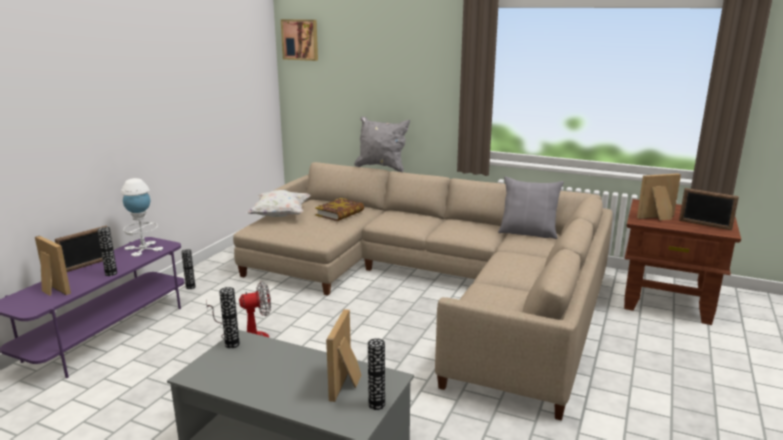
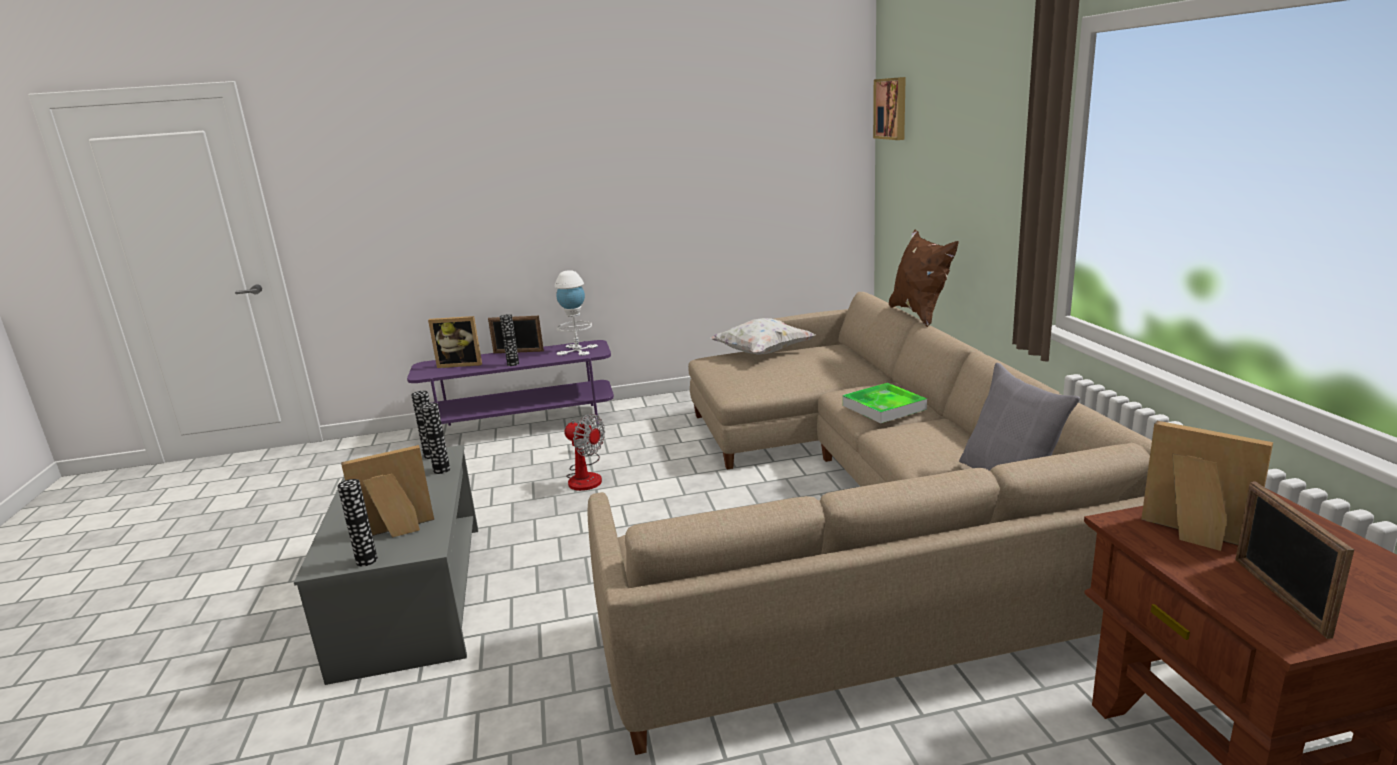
camera: 55 degrees right, 0 degrees up
picture frame [35,236,71,296] -> picture frame turned 90 degrees clockwise [428,316,482,368]
vase [181,249,196,289] -> vase moved to [421,403,450,474]
book [315,198,364,221] -> none
grey pillow [354,116,410,173] -> brown pillow [889,229,959,327]
none -> tray [843,383,927,423]

